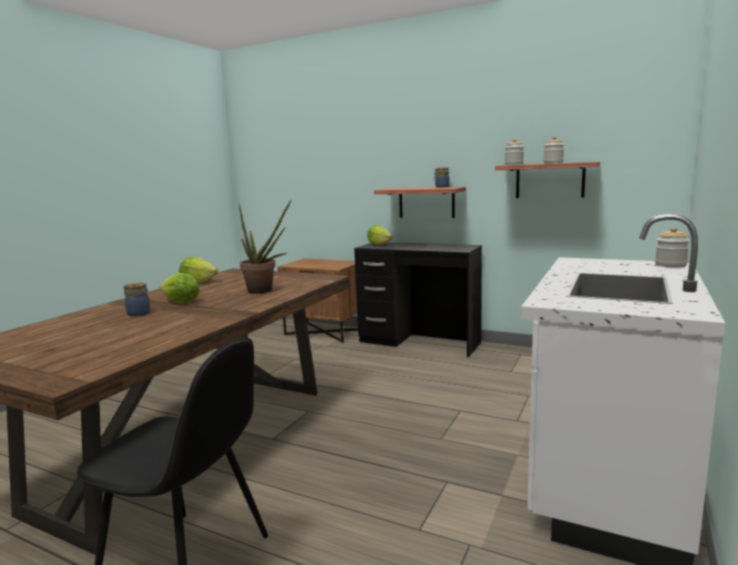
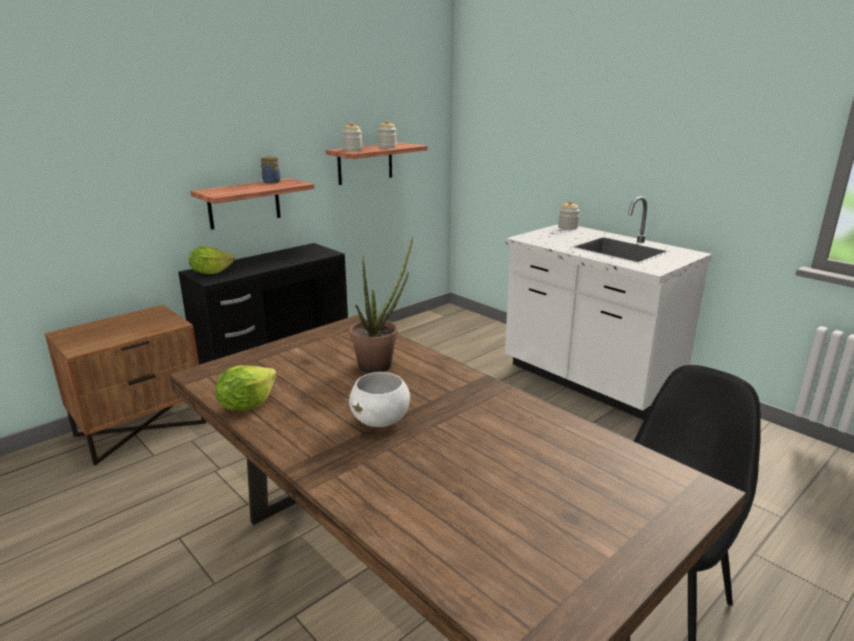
camera: 70 degrees left, 10 degrees up
jar [123,283,150,317] -> none
lettuce [160,273,200,302] -> white bowl [349,372,410,427]

